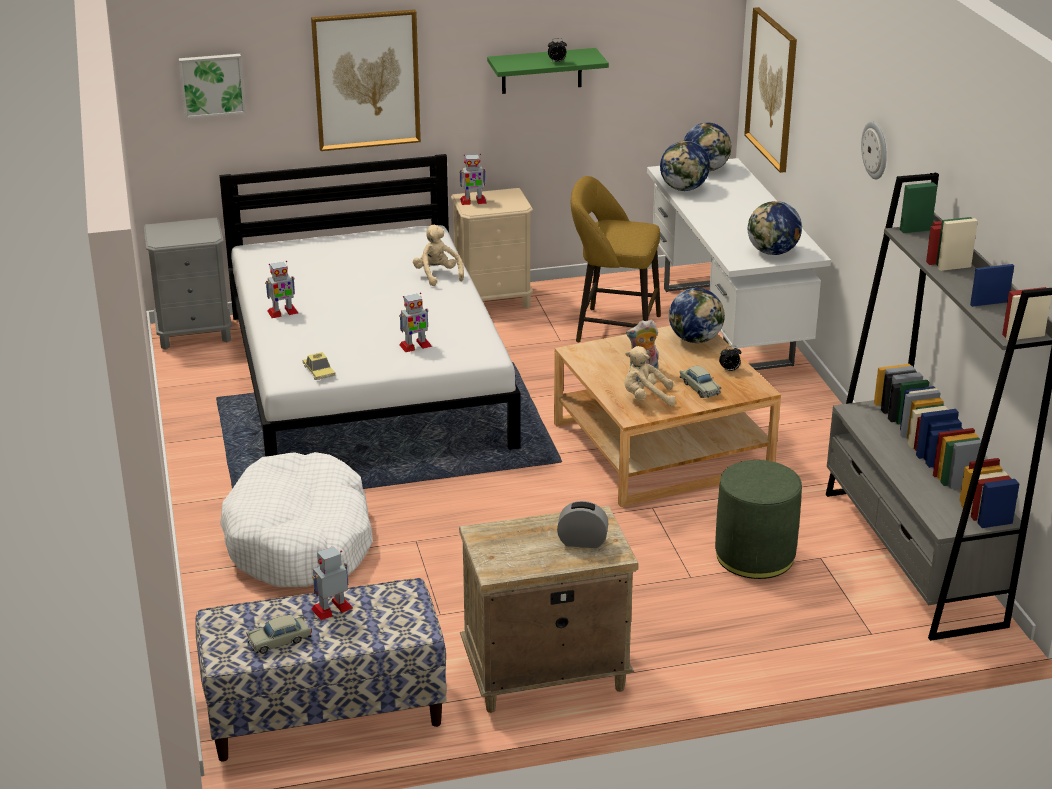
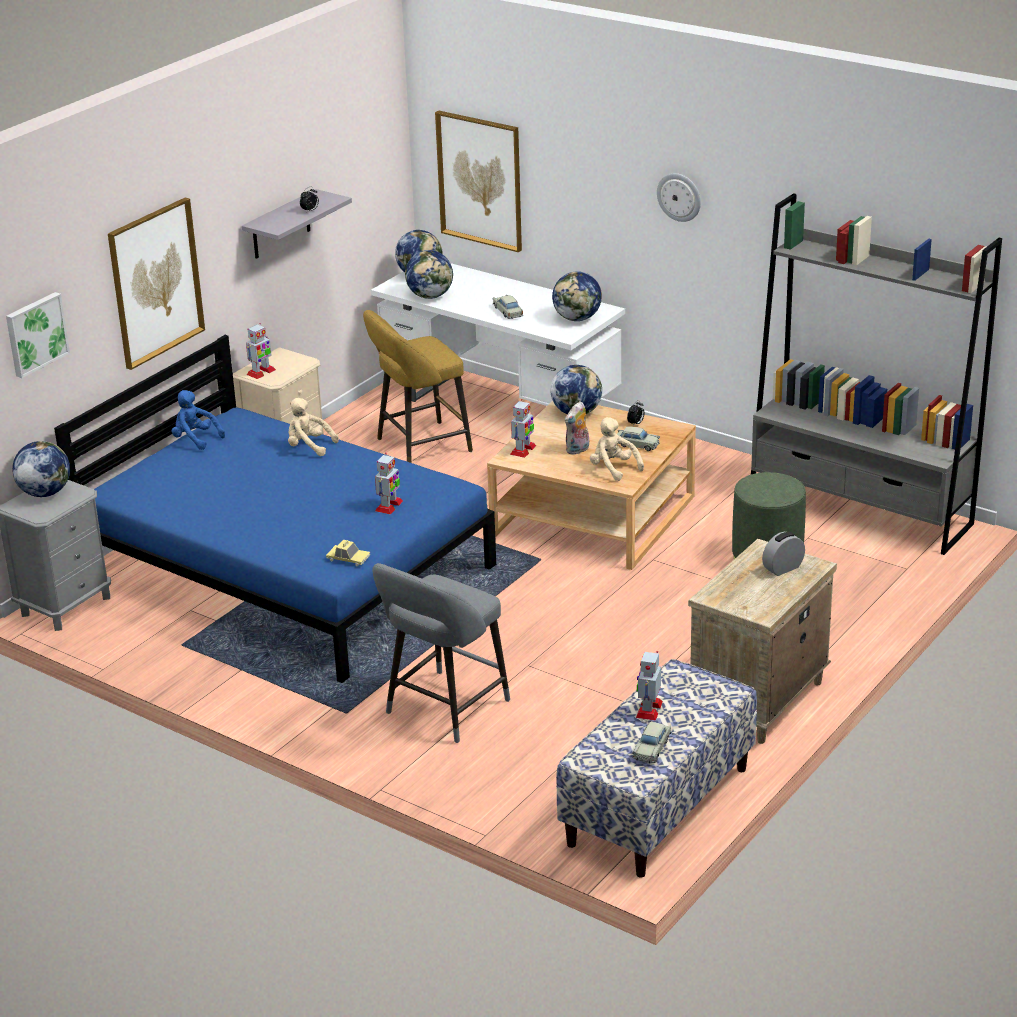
camera: 40 degrees left, 0 degrees up
white bed [219,154,520,457] -> blue bed [54,335,496,683]
white dog bed [220,452,373,587] -> grey stool [372,563,510,743]
toy robot [265,261,298,318] -> toy robot moved to [510,399,536,458]
green shelf [487,48,609,94] -> grey shelf [242,189,352,259]
beige plush toy [624,346,676,406] -> beige plush toy turned 90 degrees clockwise [590,417,644,481]
none -> globe [12,441,70,497]
none -> blue plush toy [172,390,225,450]
none -> beige toy car [493,295,523,319]

